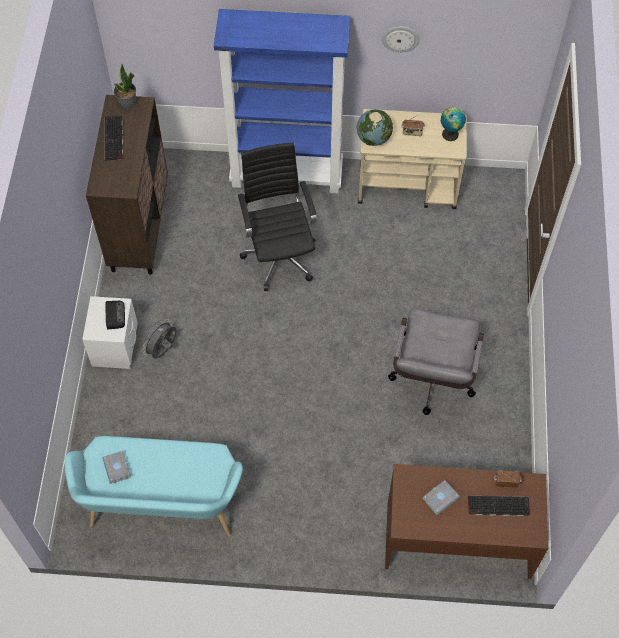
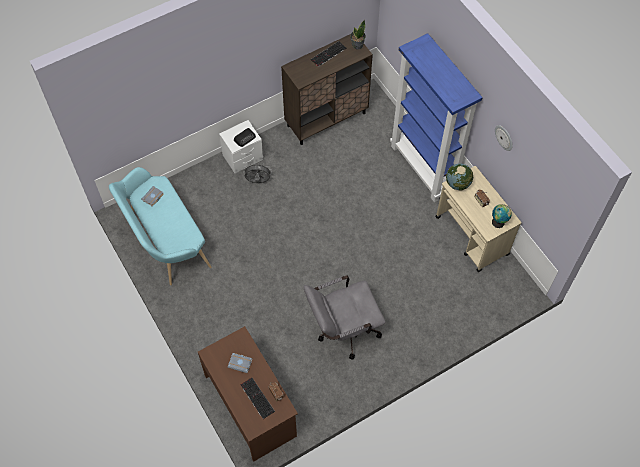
camera: 55 degrees right, 0 degrees up
black office chair [238,143,317,291] -> none

